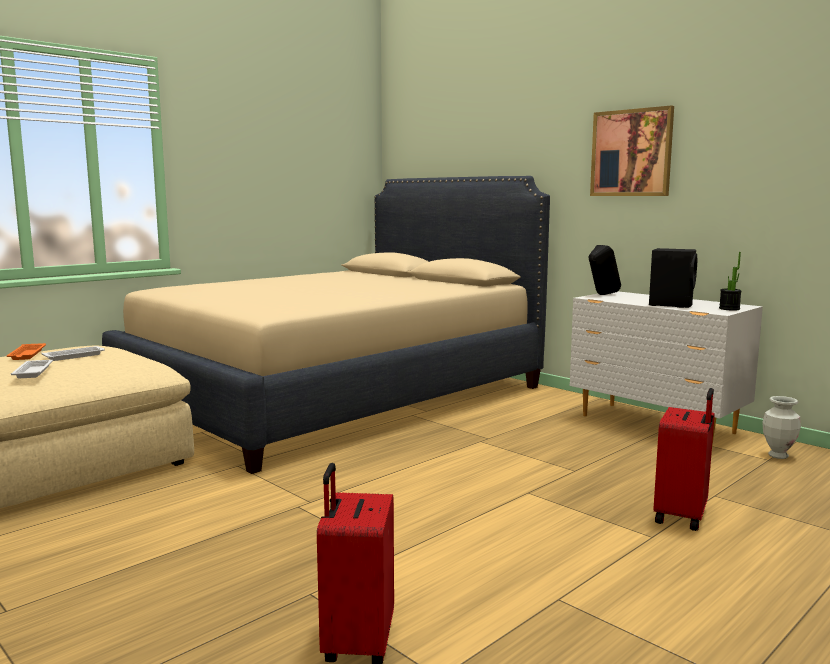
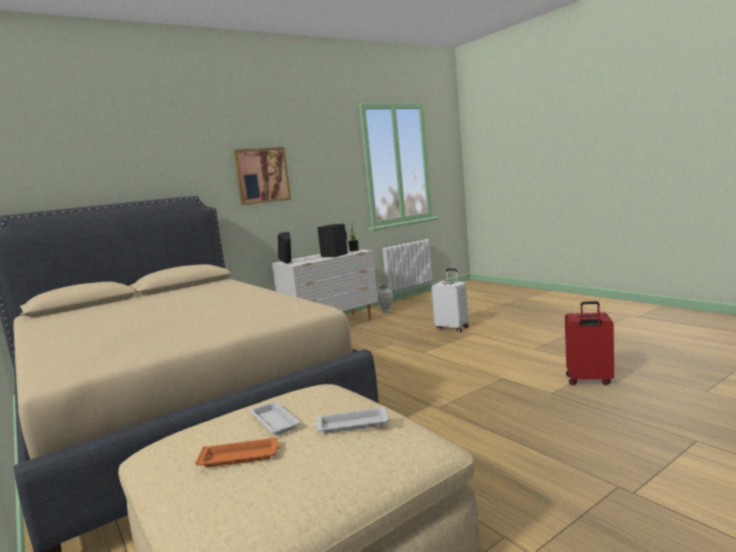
camera: 80 degrees left, 0 degrees up
red suitcase [653,388,715,531] -> white suitcase [431,269,469,332]

